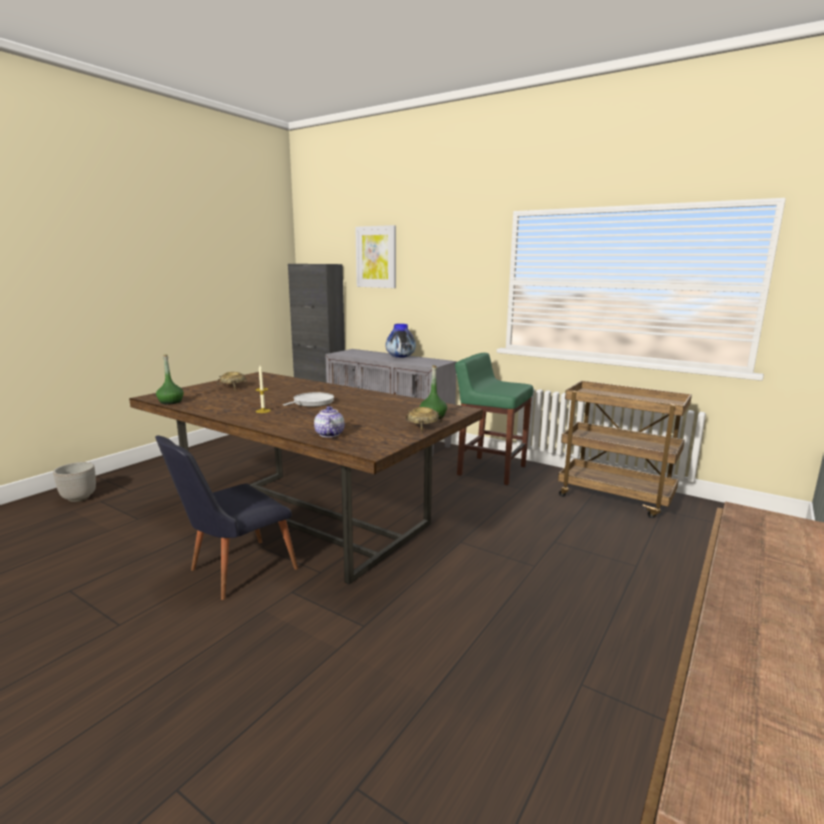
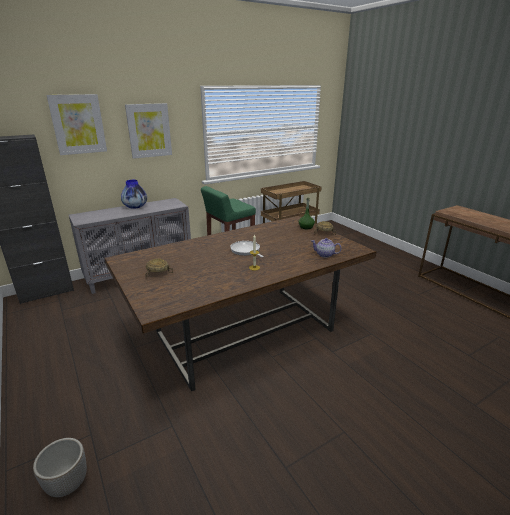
camera: 65 degrees left, 10 degrees up
black chair [155,435,298,600] -> none
green bottle [156,354,184,405] -> none
none -> picture [125,103,172,159]

